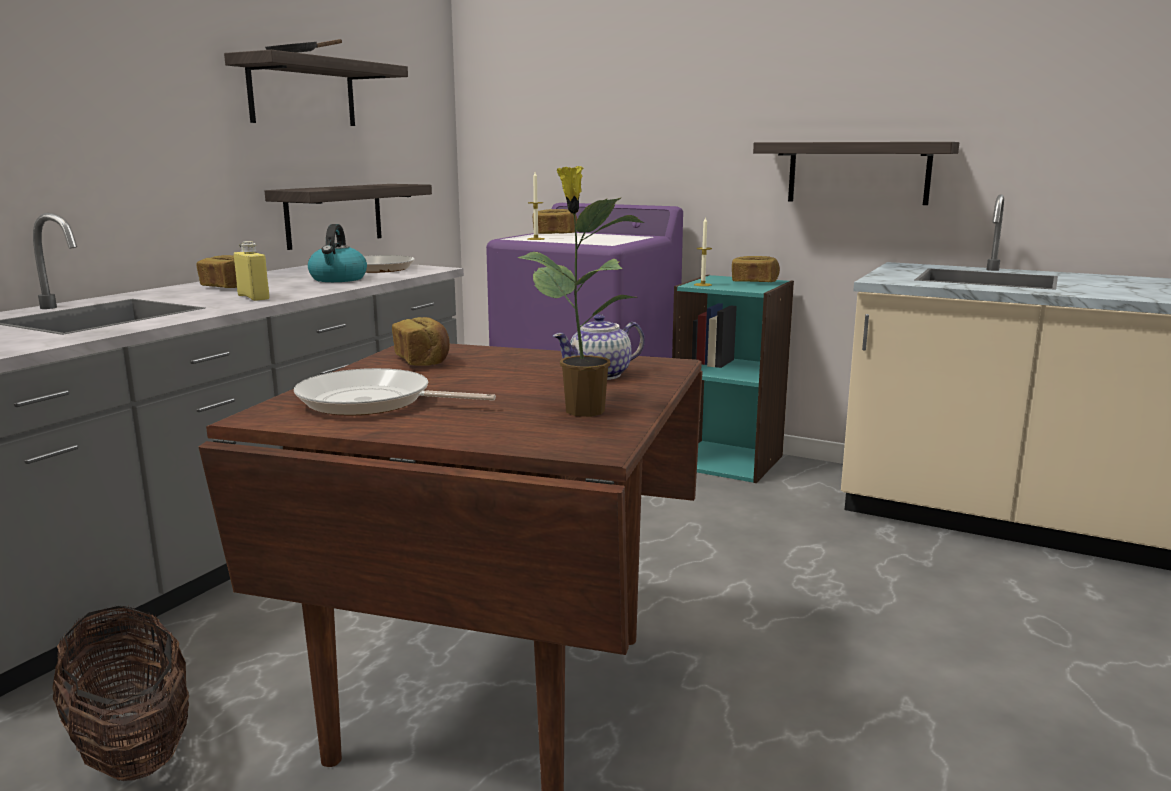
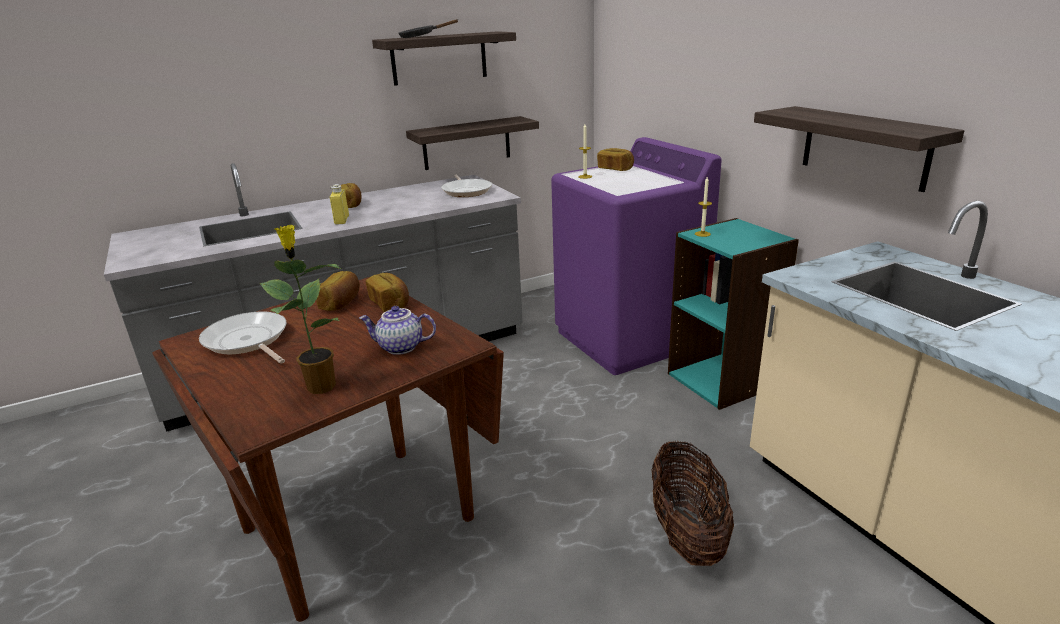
camera: 35 degrees right, 10 degrees up
basket [52,606,189,781] -> basket moved to [651,441,734,566]
kettle [308,224,367,282] -> none
bread [732,256,780,282] -> bread moved to [366,273,409,312]

